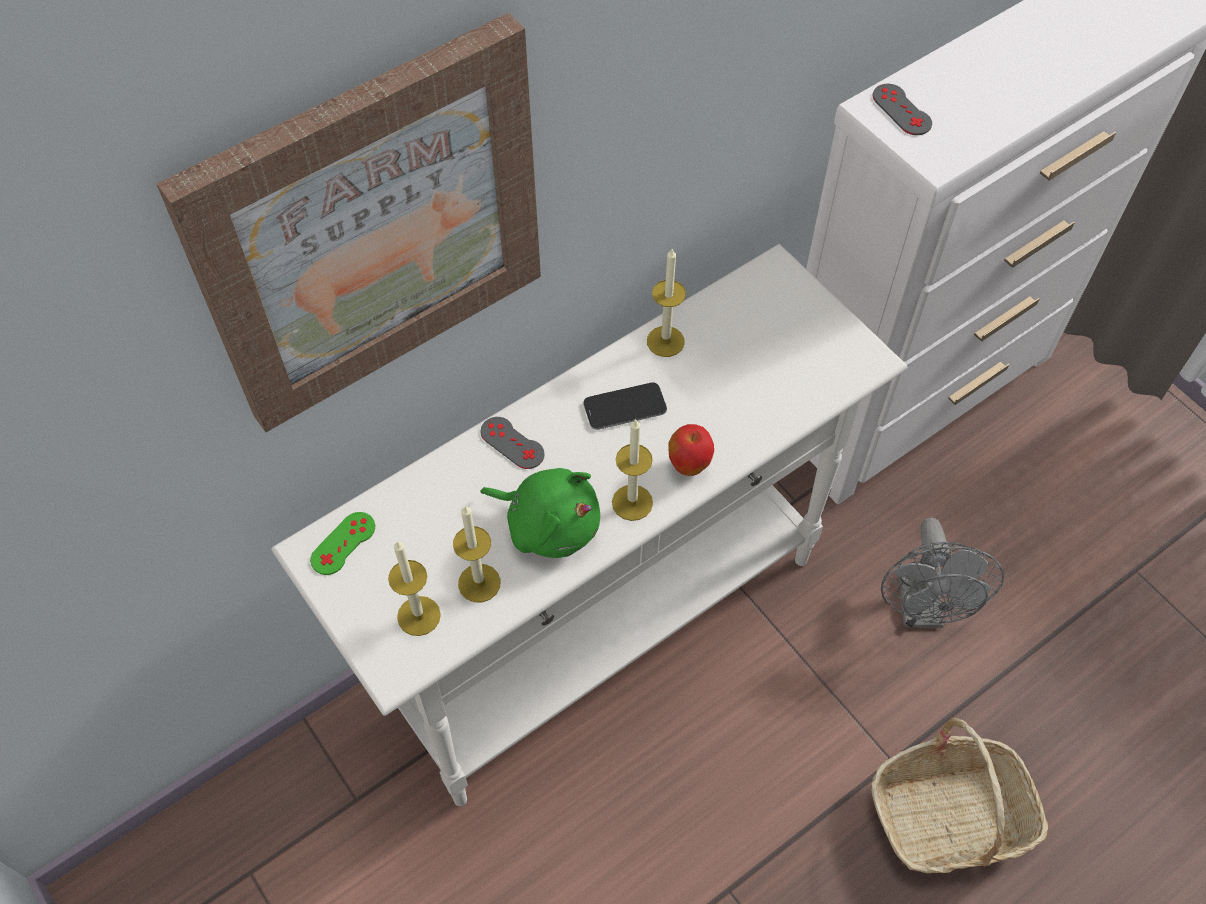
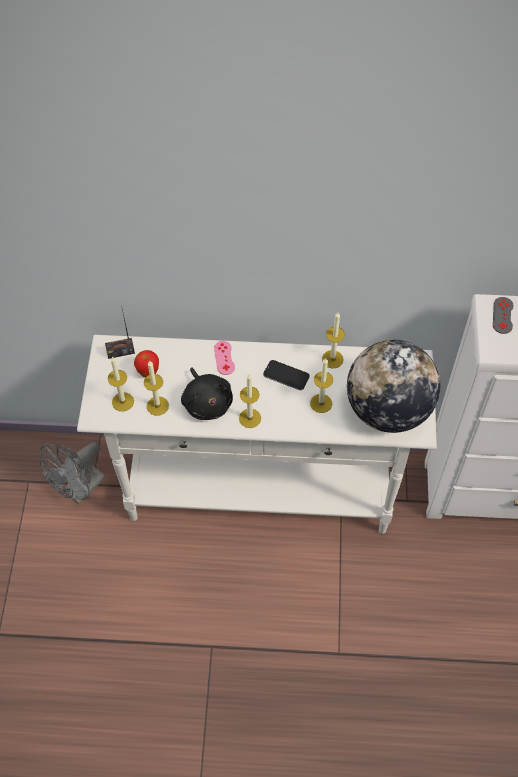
camera: 40 degrees right, 0 degrees up
picture [157,13,541,432] -> none
green game controller [310,512,375,575] -> radio [105,305,135,359]
grey game controller [480,417,545,469] -> pink game controller [214,341,235,375]
green plush toy [481,468,600,558] -> black plush toy [181,367,233,420]
apple [669,424,714,476] -> apple moved to [134,350,159,377]
basket [871,718,1048,873] -> none
grey fan [881,518,1004,628] -> grey fan moved to [40,442,106,504]
none -> candle [310,358,333,413]
none -> globe [347,340,440,433]

